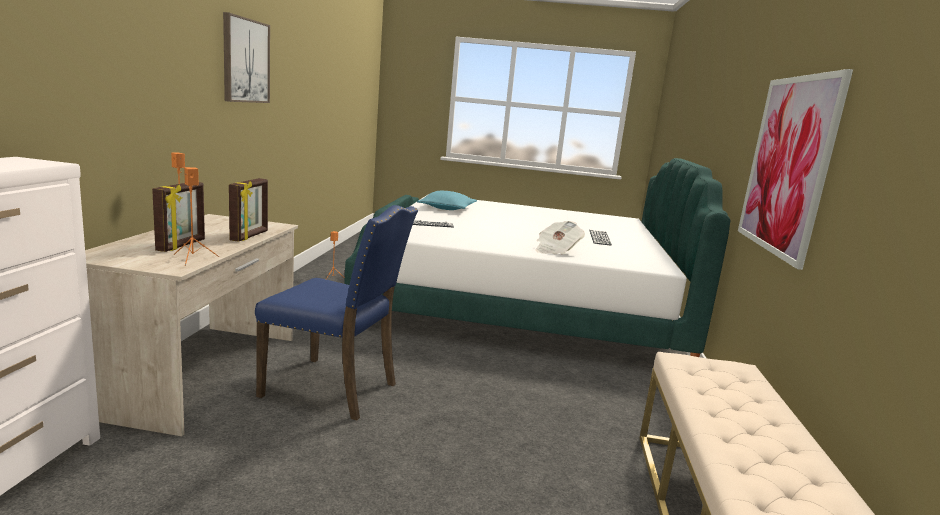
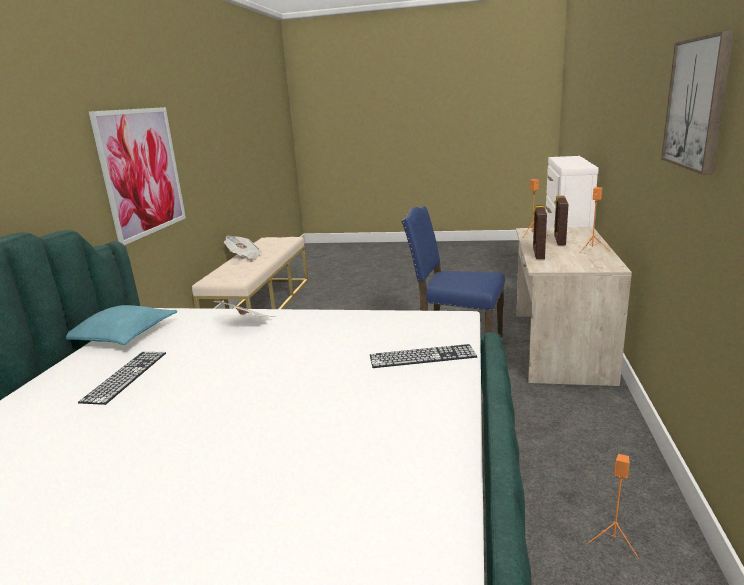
camera: 175 degrees left, 5 degrees up
turquoise pillow [417,191,477,210] -> turquoise pillow moved to [66,305,177,345]
none -> newspaper [224,236,262,259]

